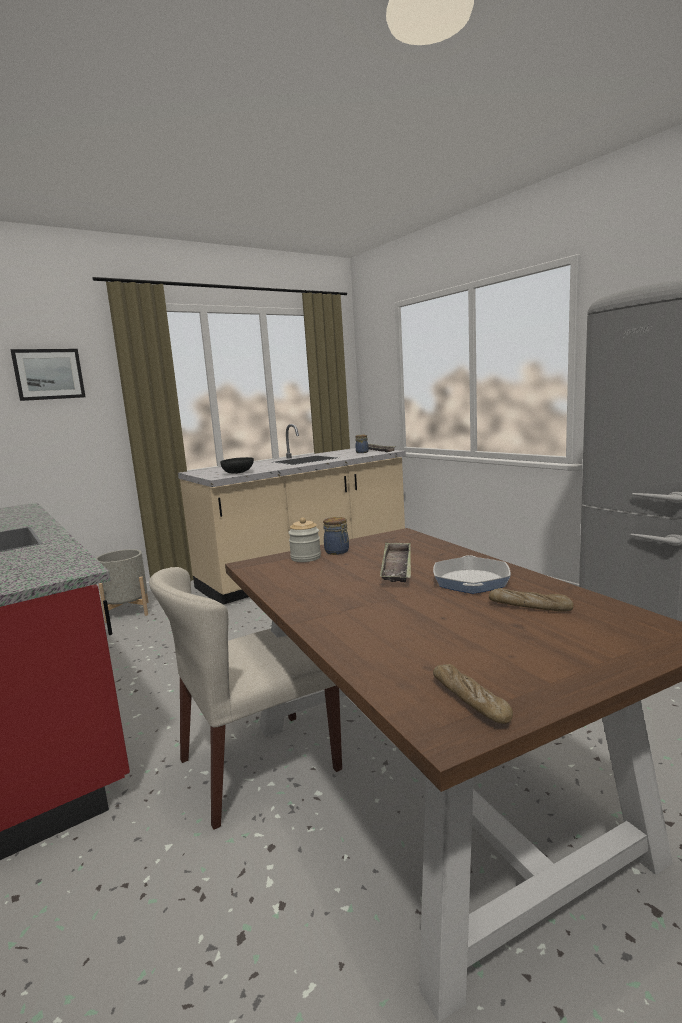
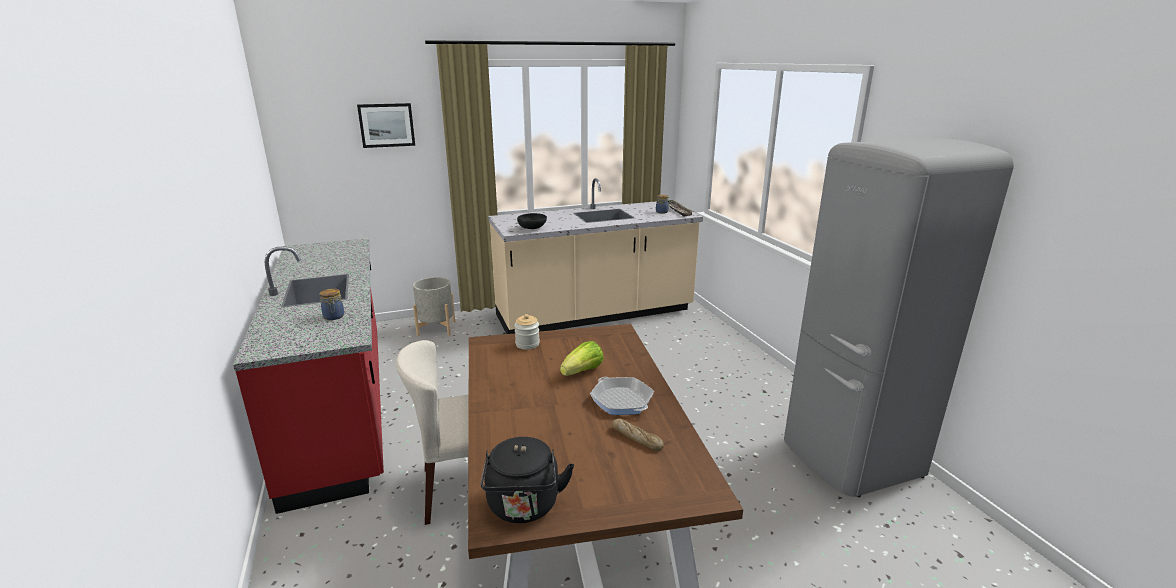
camera: 15 degrees right, 10 degrees up
jar [323,517,349,555] -> jar moved to [319,289,344,320]
tray [380,542,411,582] -> lettuce [560,341,604,376]
frying pan [433,555,511,594] -> frying pan turned 60 degrees counterclockwise [590,377,654,415]
bread [433,664,513,724] -> black kettle [481,437,574,523]

